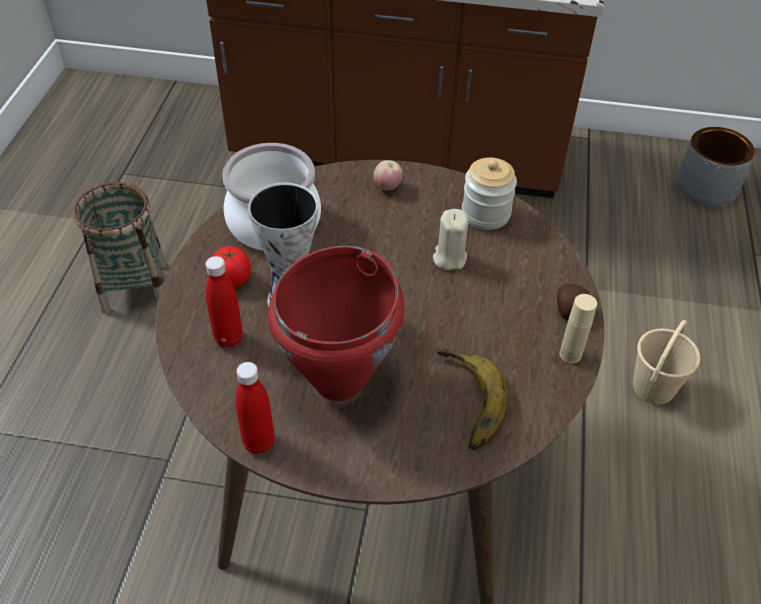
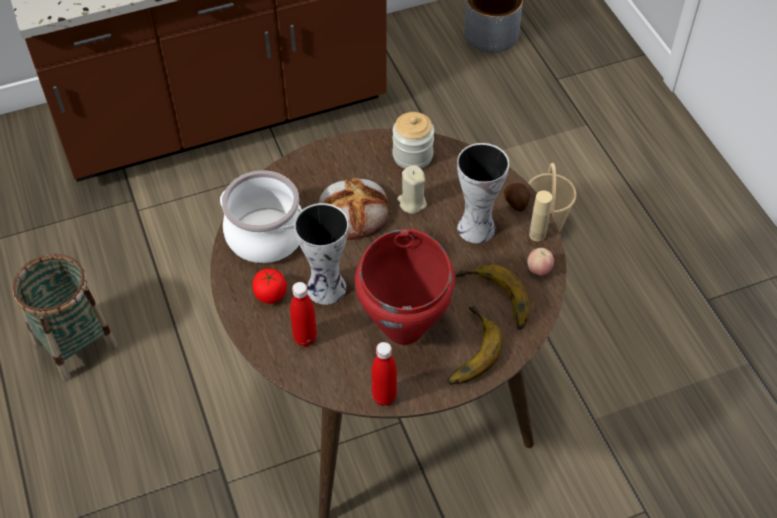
camera: 30 degrees left, 5 degrees up
apple [373,160,403,190] -> apple moved to [527,248,554,276]
none -> bread [319,178,388,240]
none -> banana [447,306,502,385]
none -> vase [457,143,509,243]

